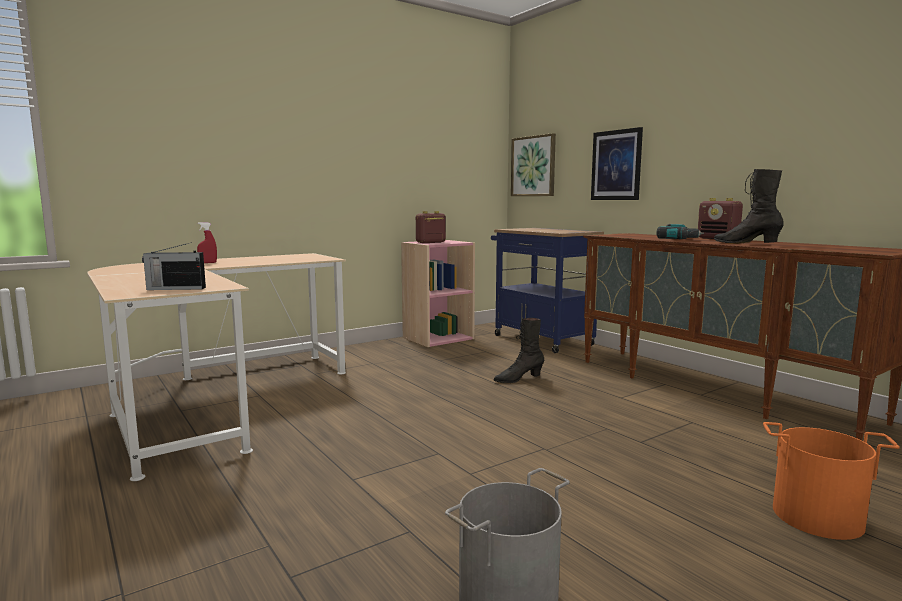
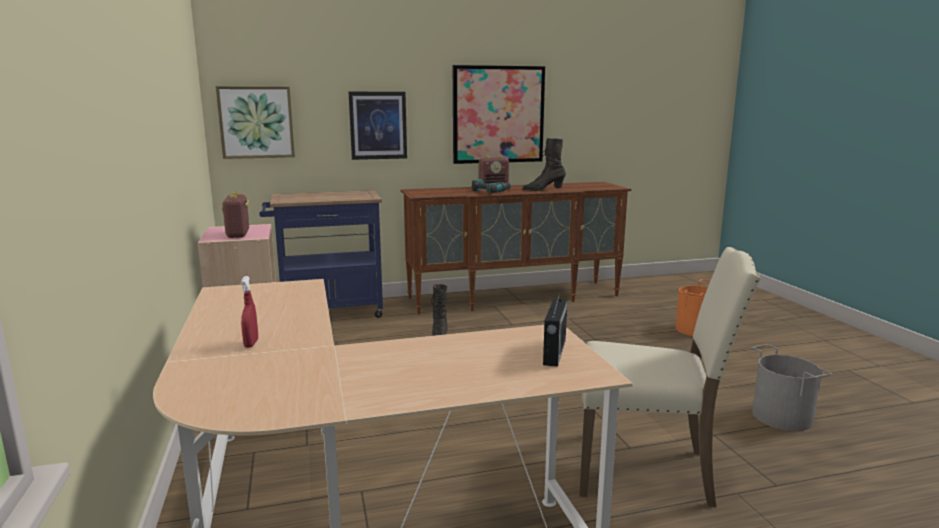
camera: 70 degrees left, 5 degrees up
none -> picture [453,65,545,164]
none -> beige chair [579,247,761,507]

